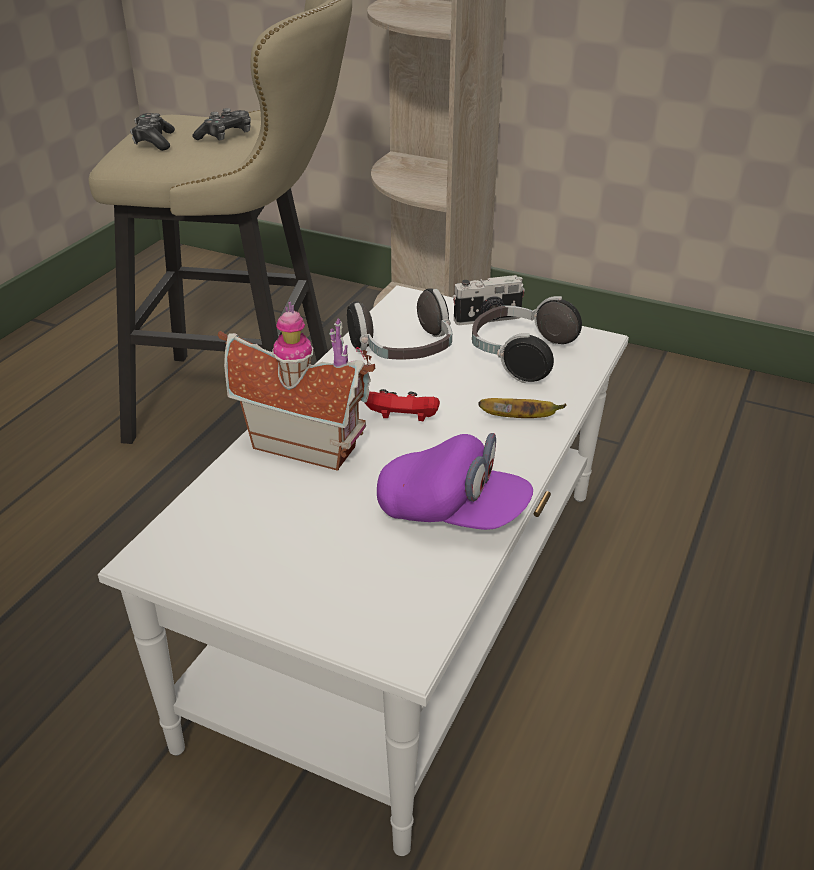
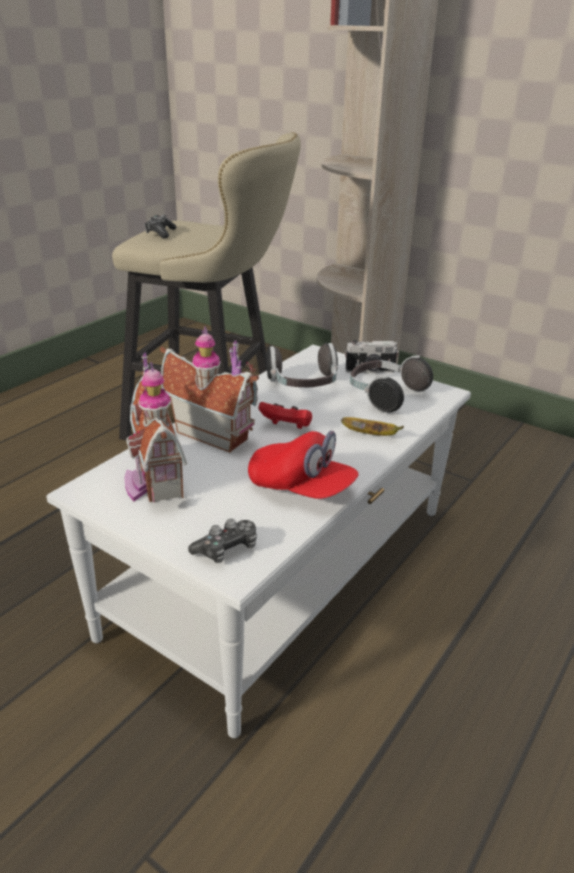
camera: 10 degrees right, 5 degrees down
game controller [192,108,251,140] -> game controller moved to [188,519,257,563]
purple cap [377,433,533,530] -> red cap [248,431,359,499]
none -> toy house [125,352,187,502]

